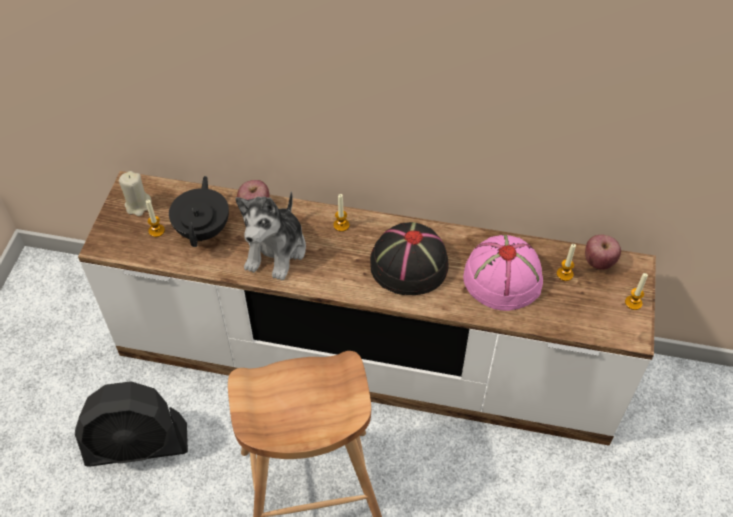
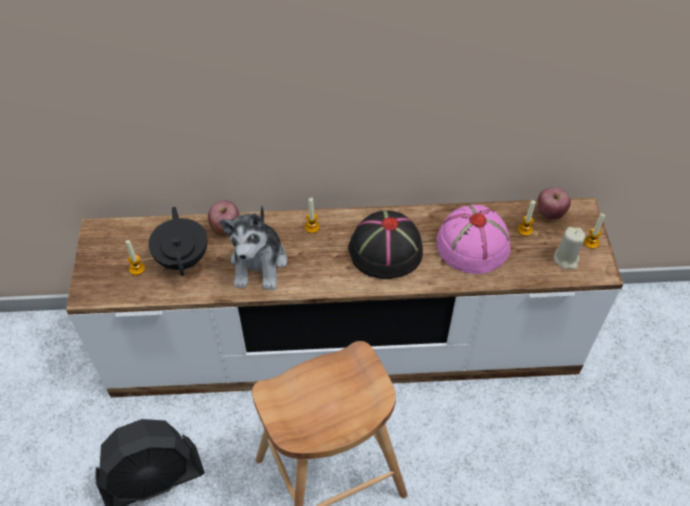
camera: 15 degrees left, 0 degrees up
beige candle [119,171,152,216] -> beige candle moved to [554,227,586,269]

